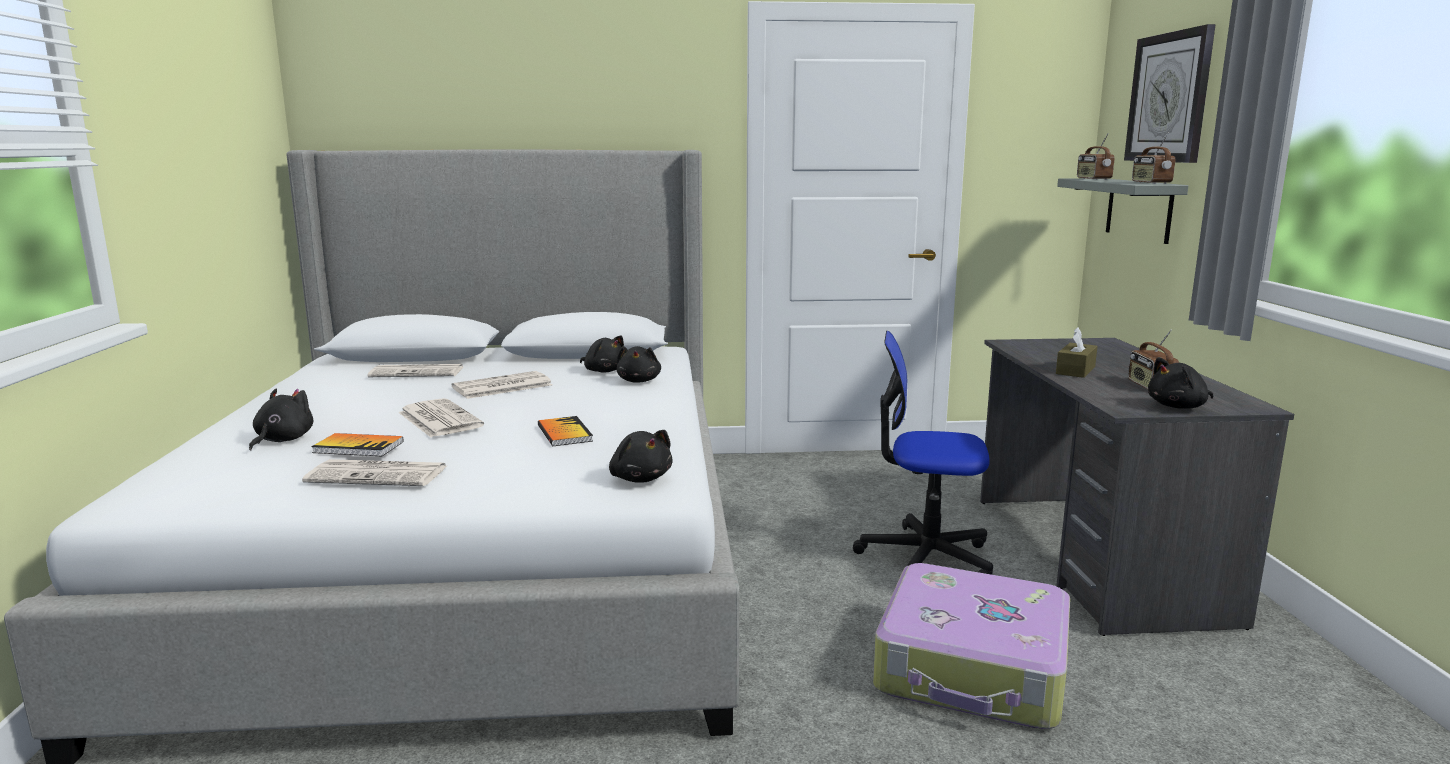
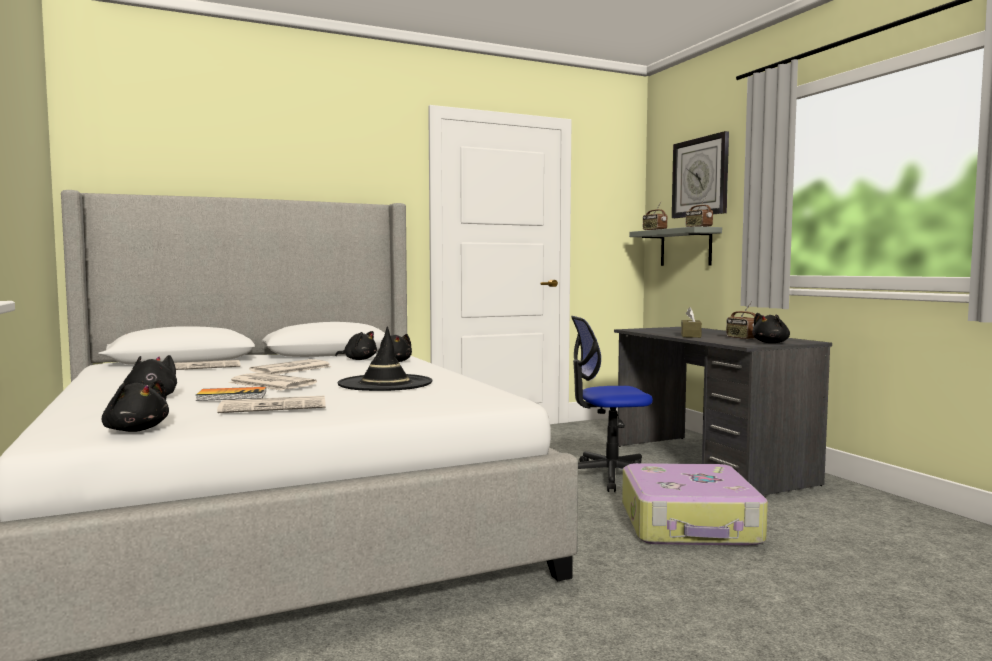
camera: 20 degrees left, 10 degrees down
book [538,416,593,446] -> black hat [337,327,432,391]
black plush toy [609,430,673,483] -> black plush toy moved to [102,380,169,432]

